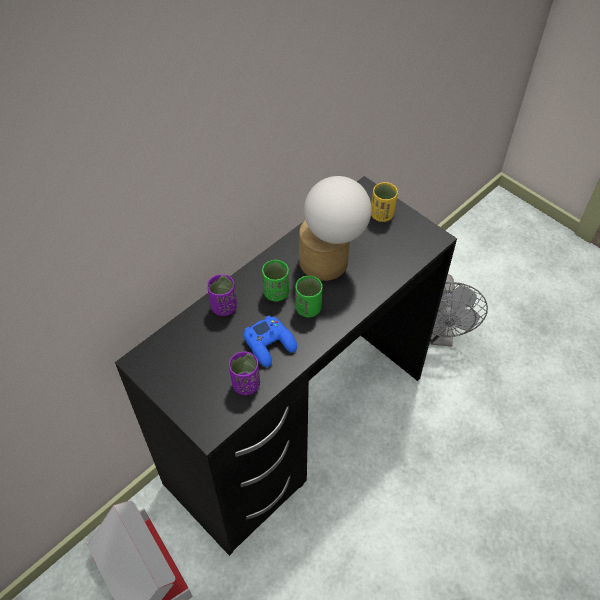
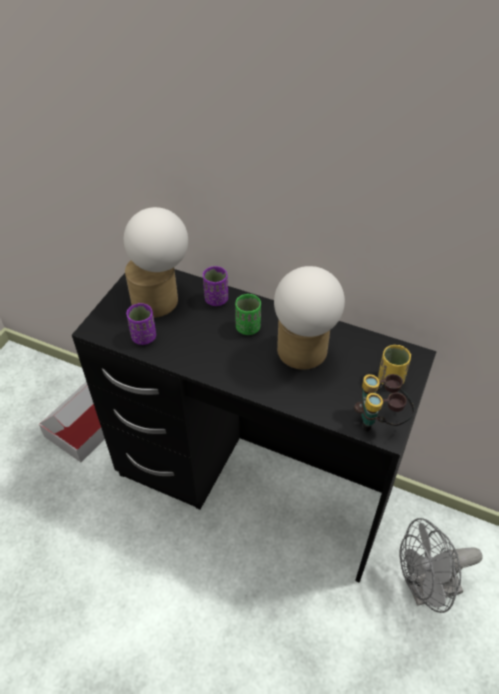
camera: 70 degrees right, 5 degrees down
blue game controller [243,315,297,367] -> none
green cup [295,276,323,317] -> none
none -> table lamp [124,207,188,318]
none -> binoculars [354,374,415,431]

